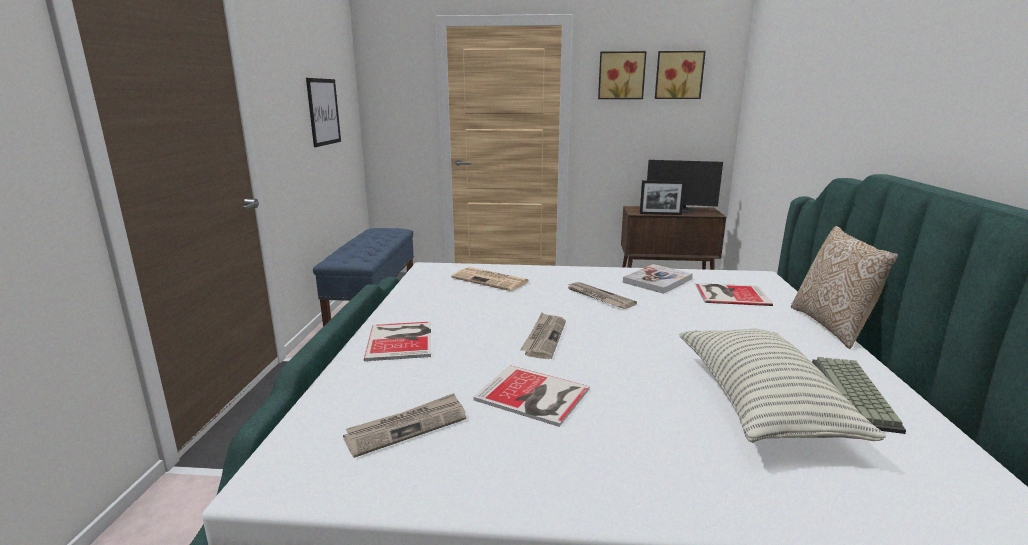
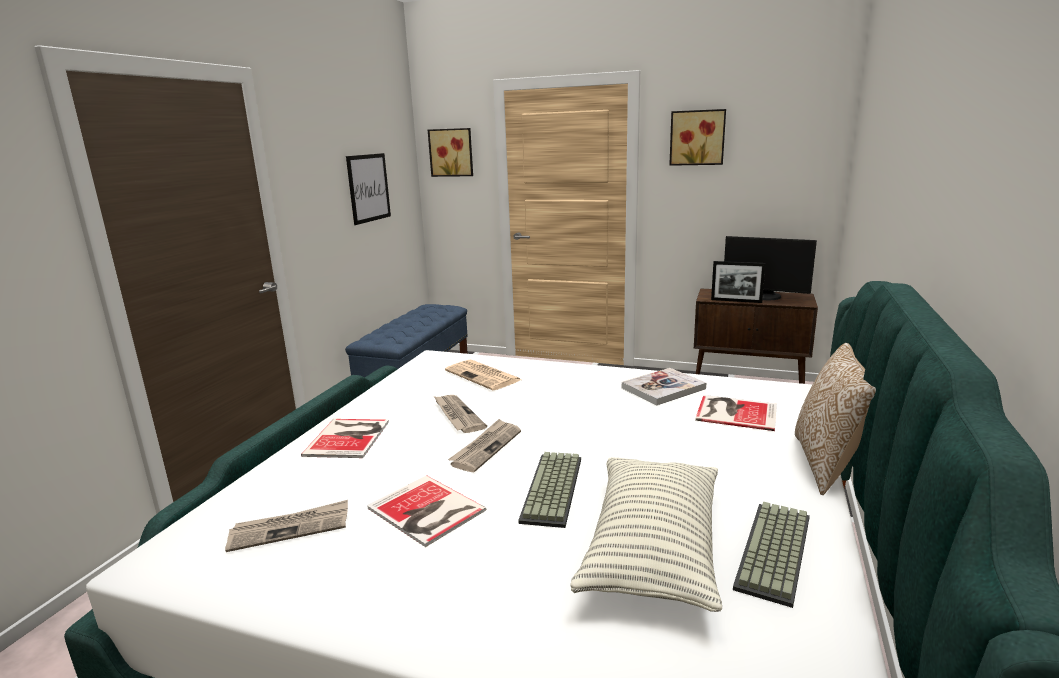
camera: 15 degrees right, 0 degrees up
newspaper [567,282,637,309] -> newspaper moved to [434,395,487,433]
picture [655,51,706,99] -> picture moved to [428,128,473,177]
none -> keyboard [518,452,581,528]

